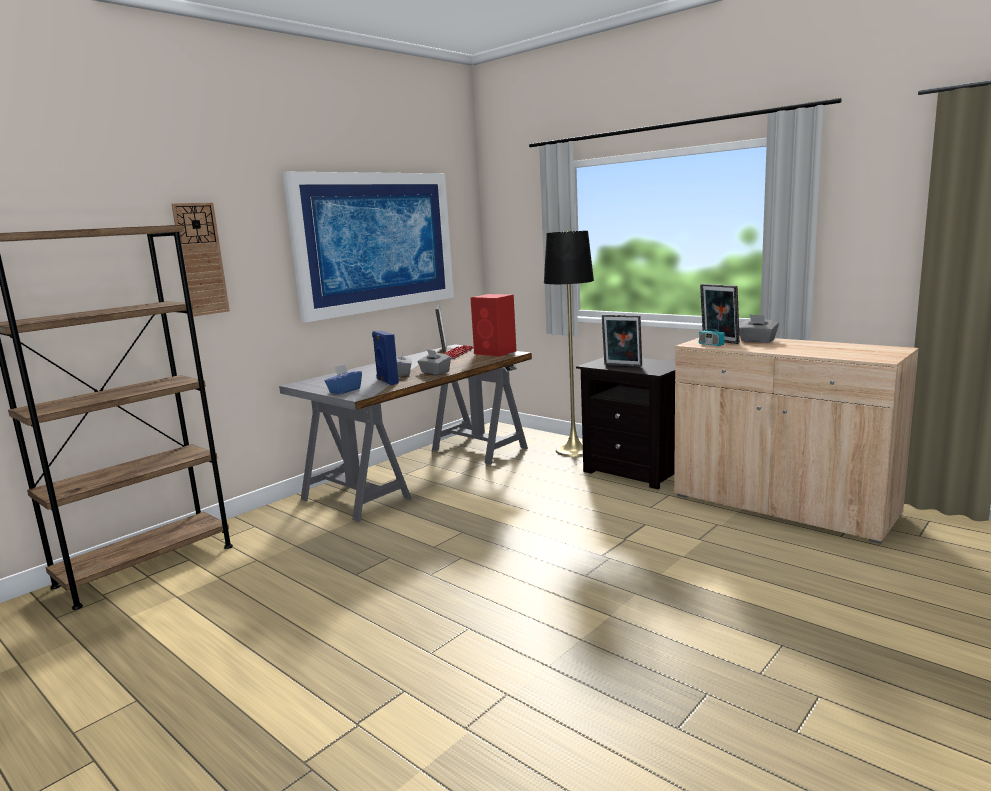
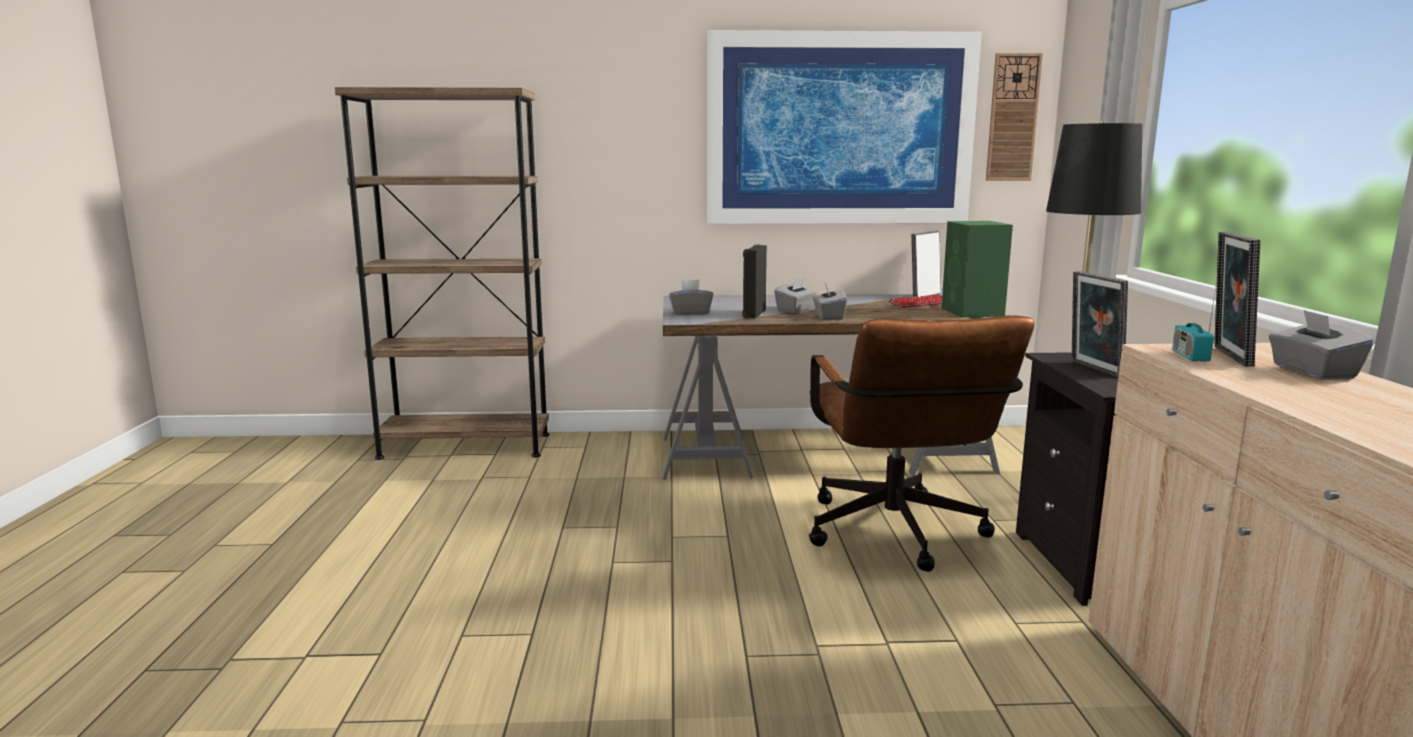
camera: 45 degrees right, 0 degrees up
wall clock [171,203,230,316] -> wall clock moved to [986,53,1043,181]
blue tissue box [325,364,362,394] -> grey tissue box [669,279,713,315]
blue speaker [372,331,399,385] -> black speaker [742,244,767,319]
red speaker [470,294,516,357] -> green speaker [941,221,1013,318]
none -> brown office chair [809,315,1035,572]

